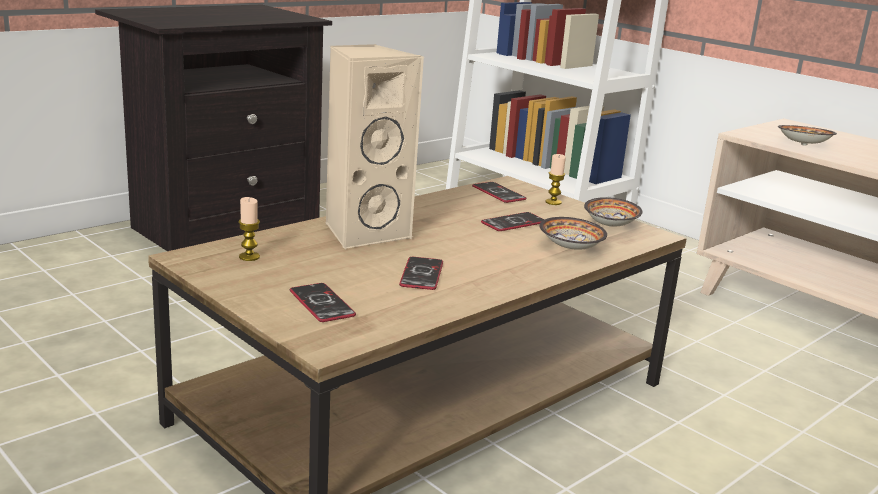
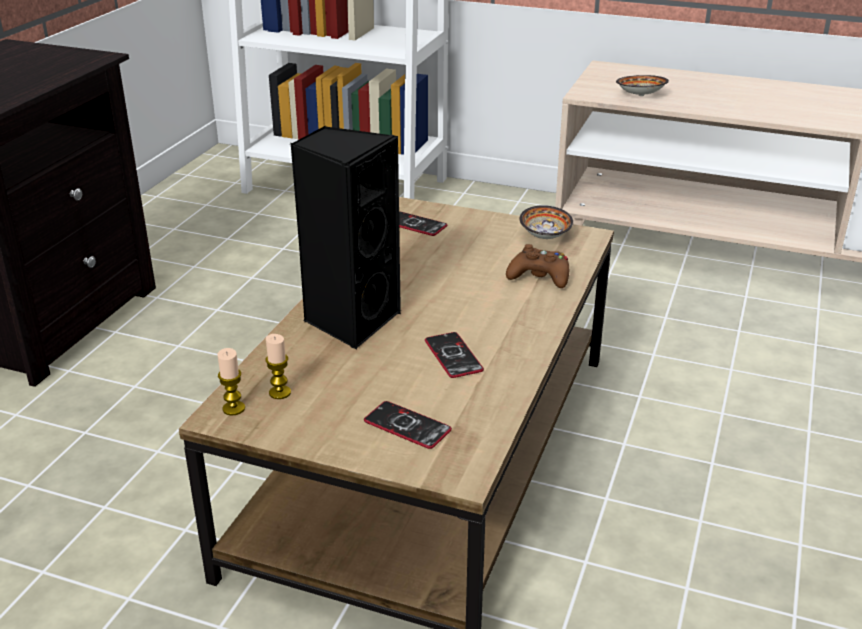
camera: 25 degrees left, 10 degrees up
beige speaker [326,44,424,250] -> black speaker [290,125,401,349]
phone [481,212,545,231] -> none
bowl [539,217,607,250] -> brown game controller [506,244,569,288]
candle [545,154,566,205] -> candle moved to [218,348,245,416]

